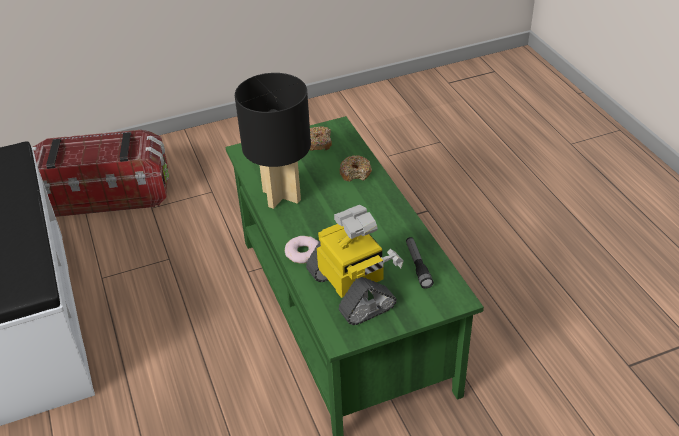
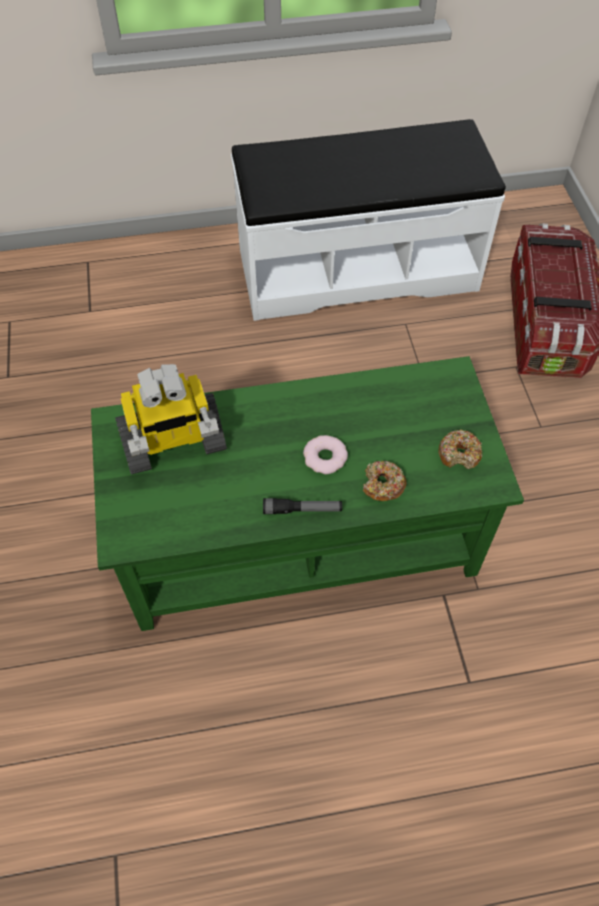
camera: 100 degrees right, 15 degrees up
black table lamp [235,73,311,209] -> none
donut [285,236,319,263] -> donut moved to [303,435,348,474]
flashlight [406,237,434,289] -> flashlight moved to [263,498,342,514]

